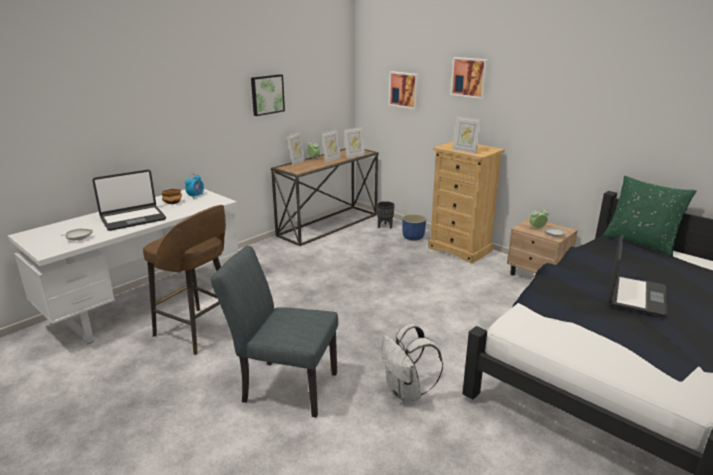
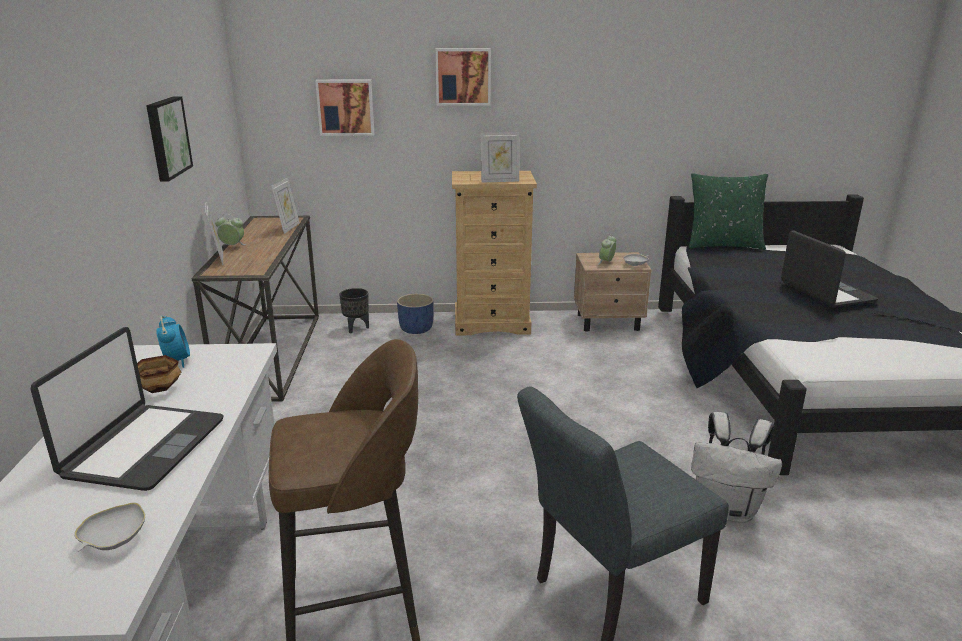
camera: 45 degrees left, 0 degrees up
picture frame [321,130,341,162] -> none

